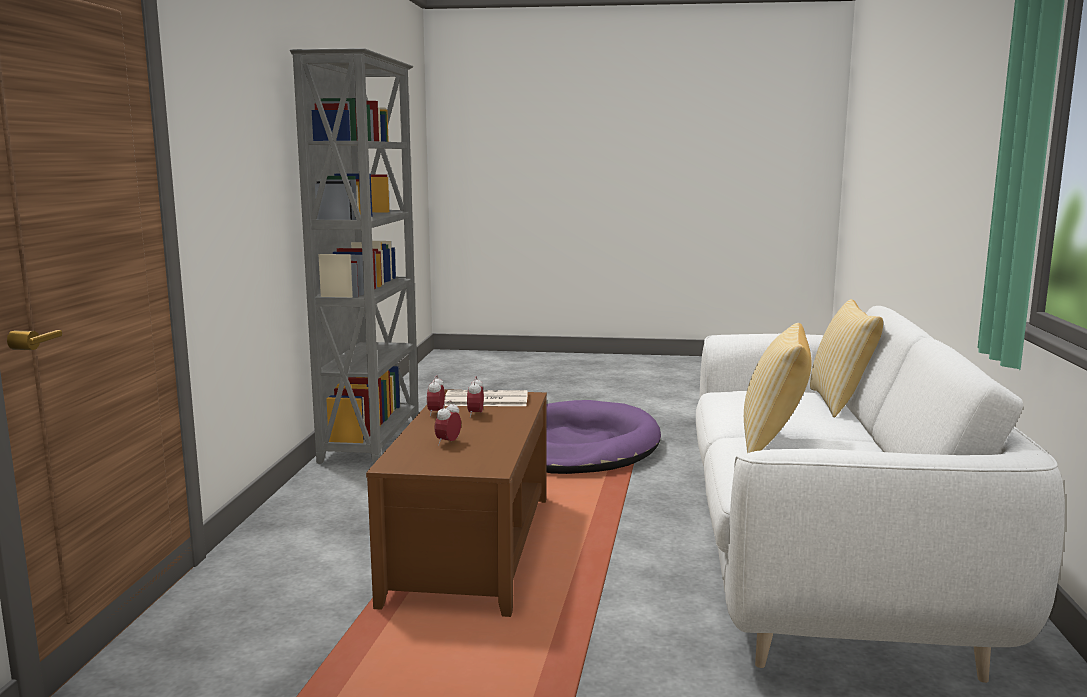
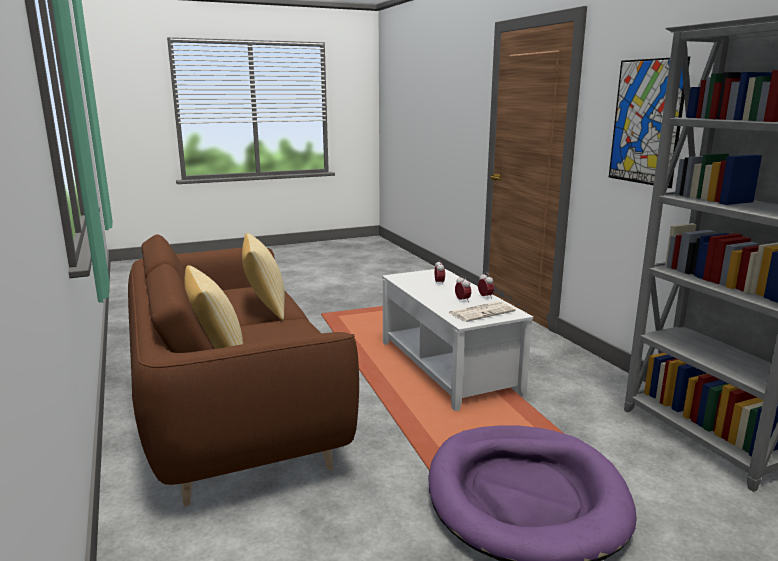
camera: 150 degrees right, 5 degrees up
brown coffee table [366,389,547,617] -> white coffee table [382,269,533,411]
white sofa [696,306,1065,683] -> brown sofa [128,234,359,507]
none -> picture [609,57,690,188]

